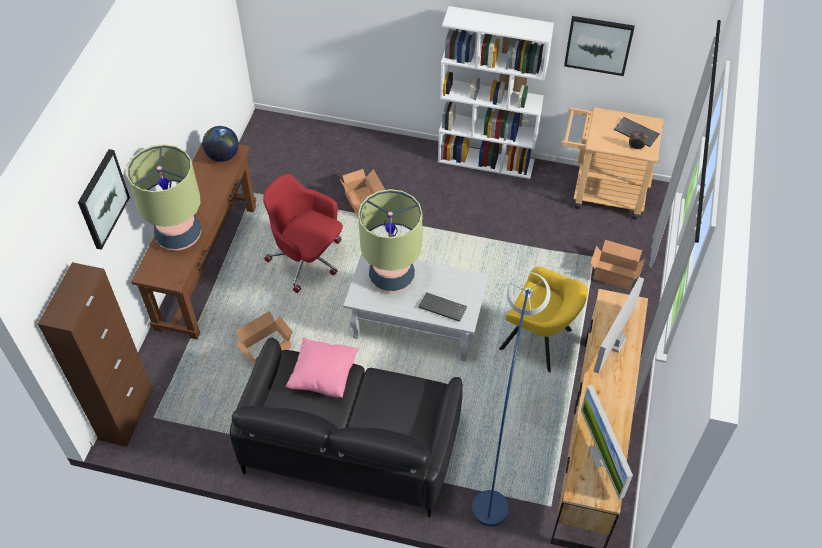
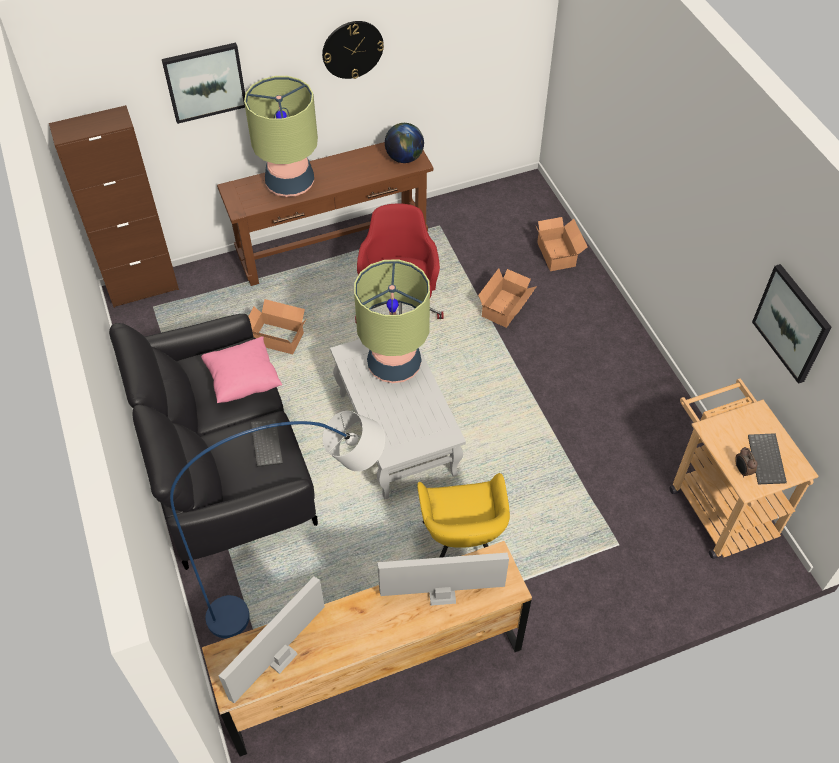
camera: 55 degrees right, 0 degrees up
keyboard [418,292,467,322] -> keyboard moved to [251,419,283,467]
white bookcase [438,6,554,179] -> none
cardboard box [590,240,645,290] -> cardboard box moved to [536,217,588,271]
none -> wall clock [322,21,384,79]

